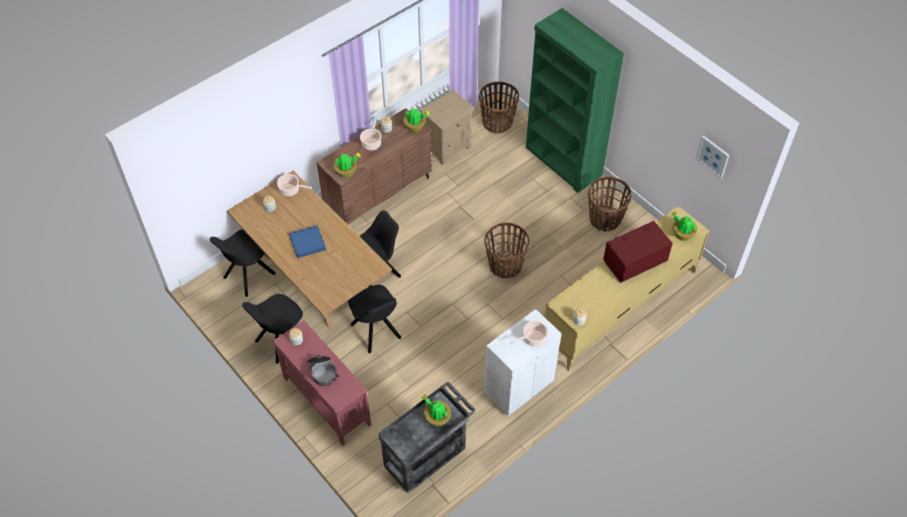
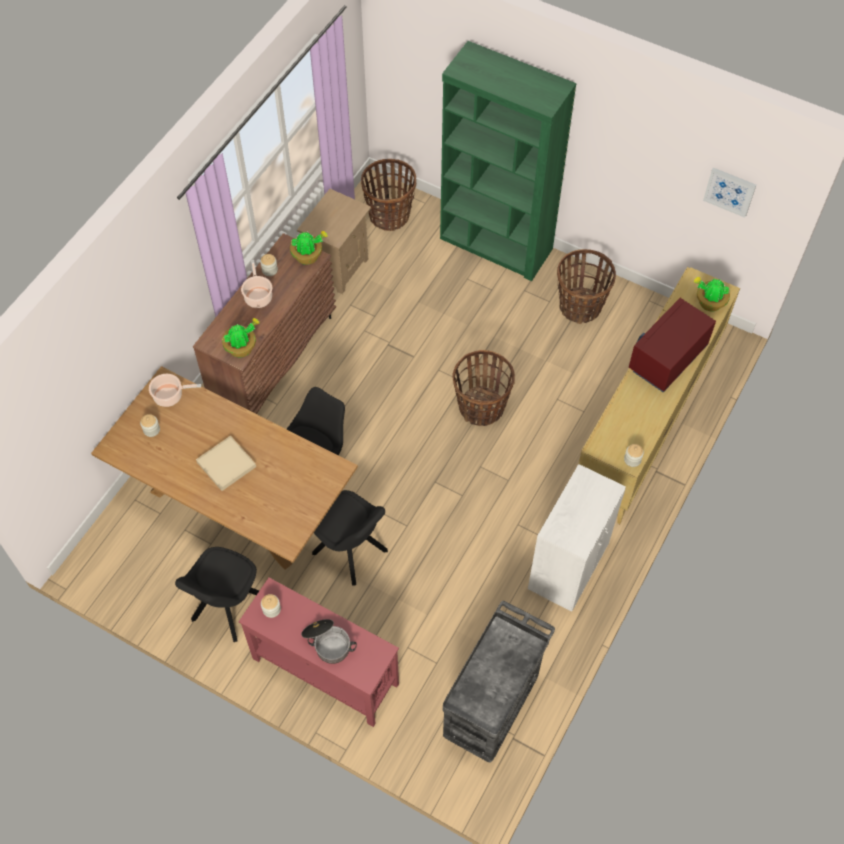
camera: 20 degrees left, 5 degrees up
black chair [210,229,276,297] -> none
blue tray [289,225,326,258] -> beige tray [196,436,256,491]
potted plant [421,394,451,426] -> none
cooking pot [511,321,548,347] -> none

